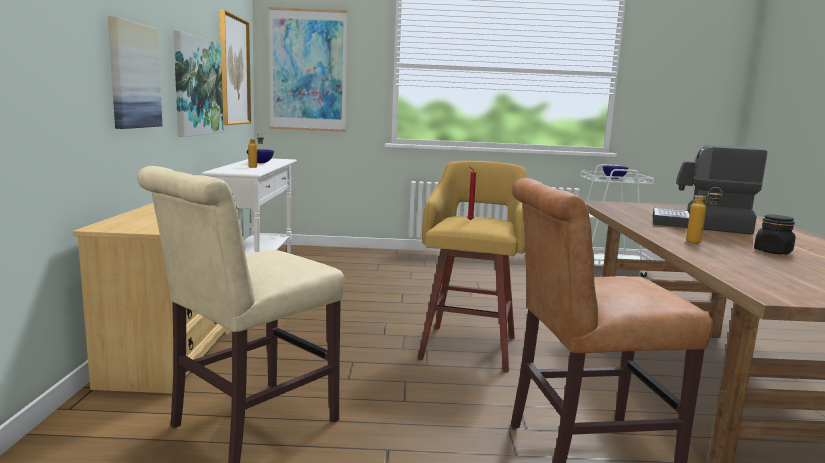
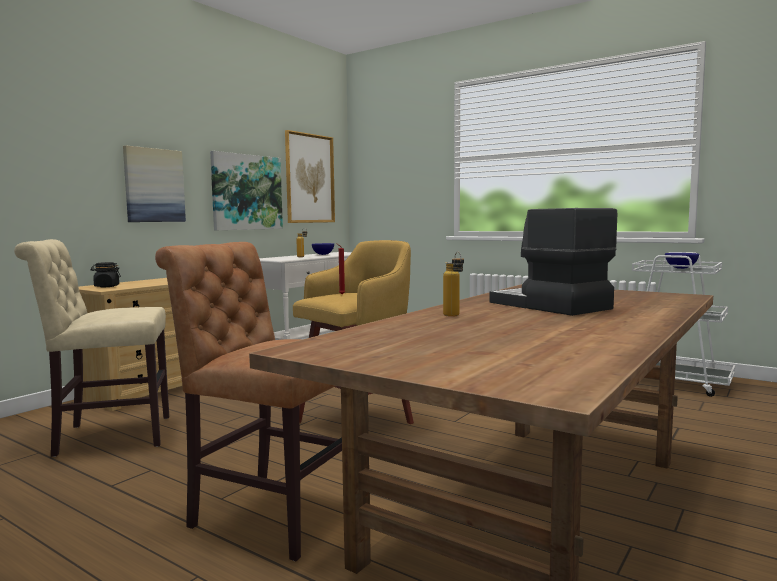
camera: 35 degrees right, 5 degrees down
picture [269,7,348,132] -> none
black jar [754,215,796,254] -> black jar moved to [91,262,121,287]

